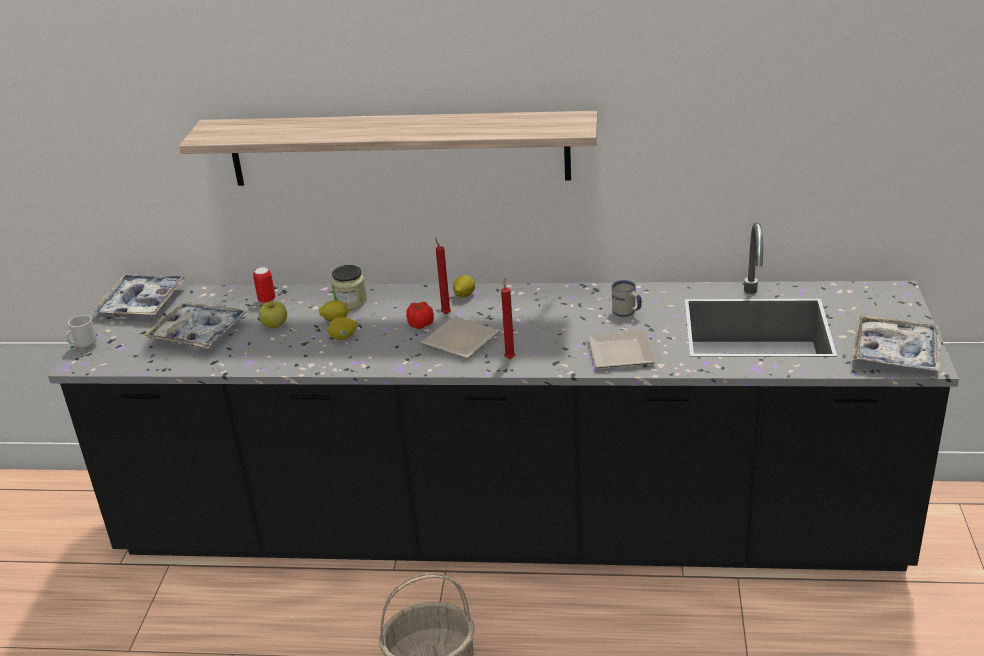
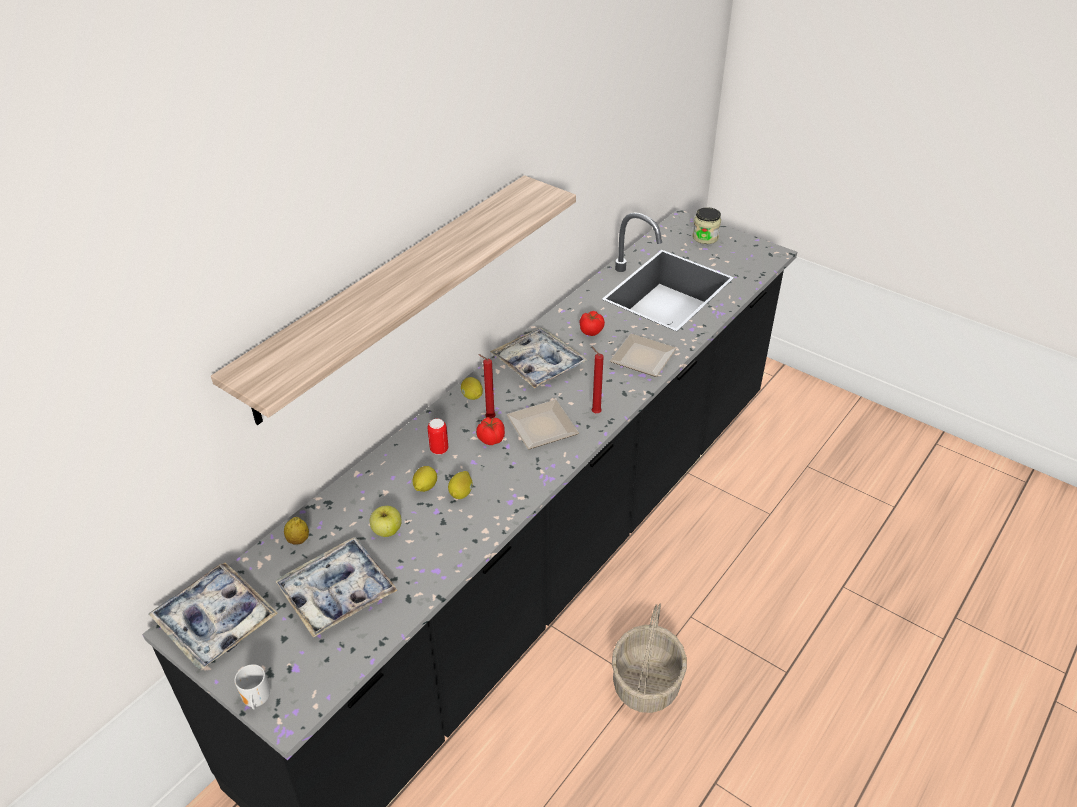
camera: 60 degrees left, 10 degrees up
can [253,267,275,303] -> can moved to [427,419,448,455]
jar [331,265,367,309] -> jar moved to [692,207,721,244]
white mug [611,280,642,317] -> tomato [580,311,605,336]
tray [852,315,941,371] -> tray moved to [490,328,588,389]
none -> lemon [284,517,309,545]

